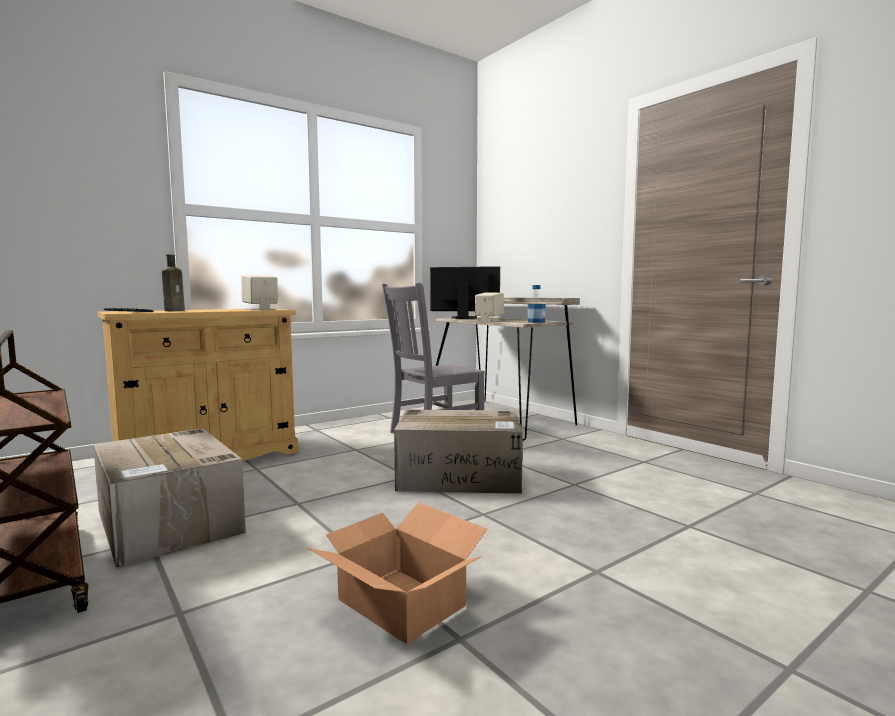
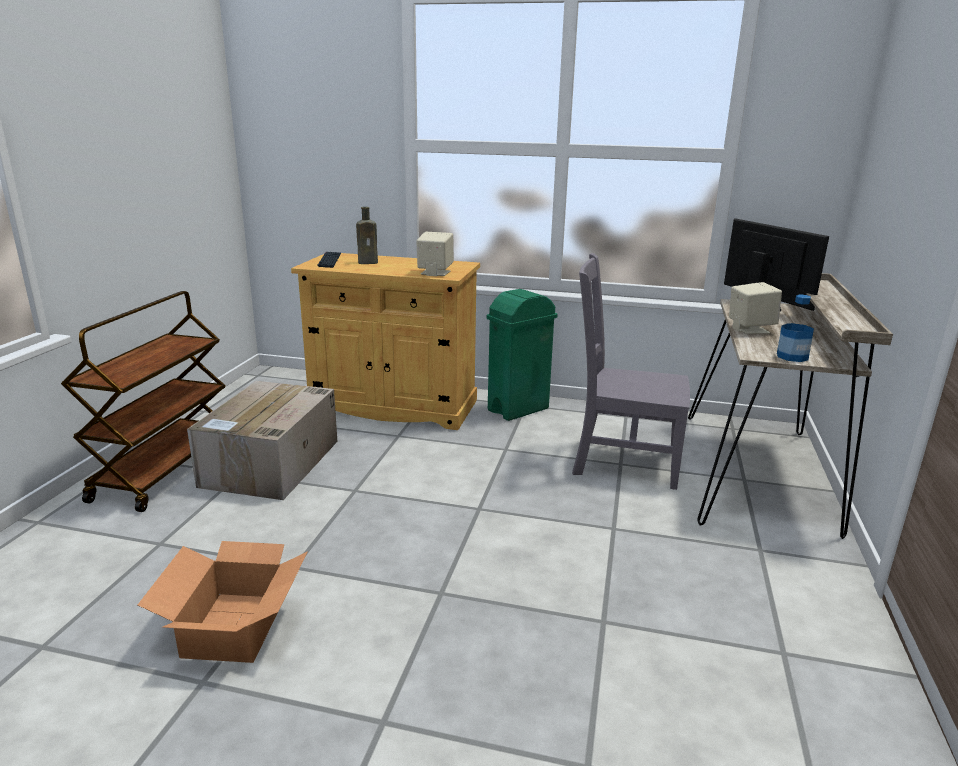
camera: 50 degrees right, 15 degrees up
cardboard box [394,409,523,494] -> none
none -> green trash can [487,289,558,421]

